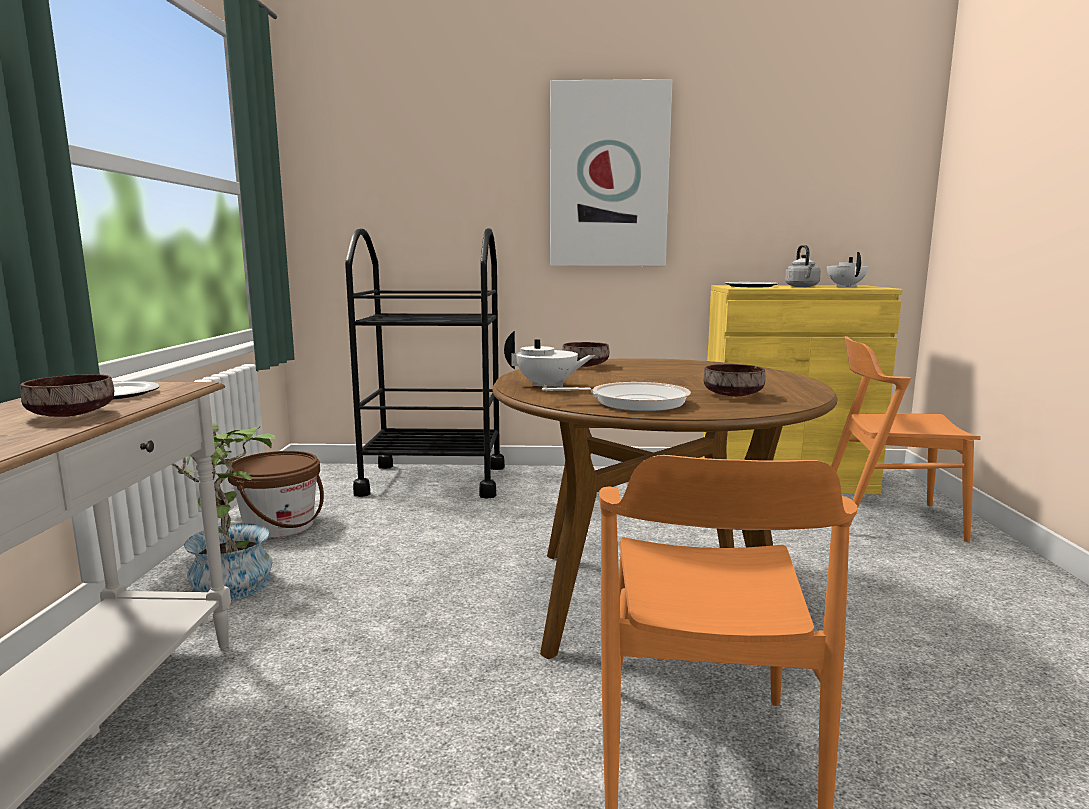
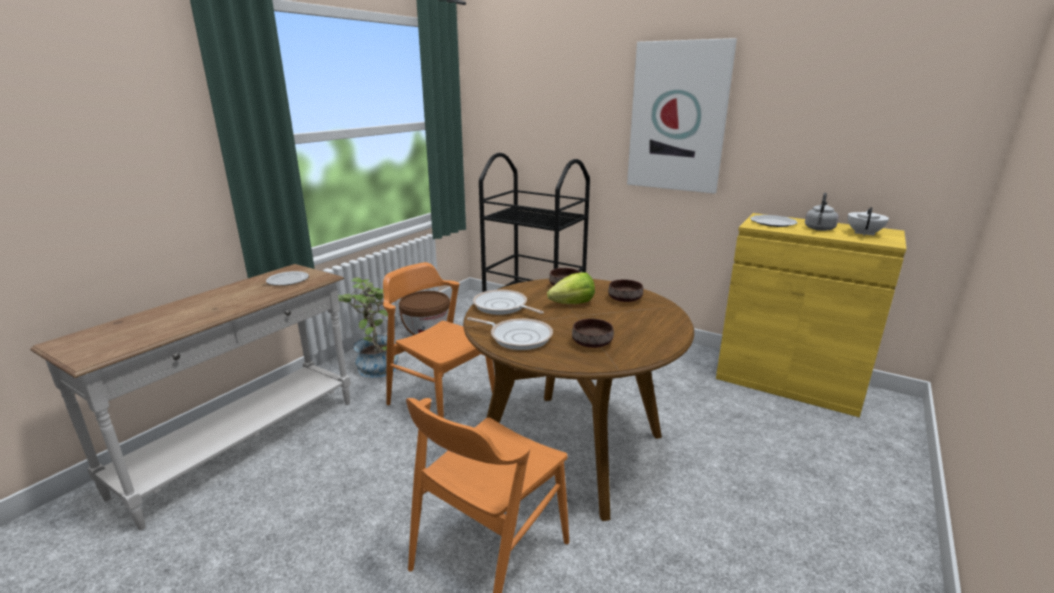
camera: 30 degrees right, 10 degrees up
brown bowl [21,374,114,417] -> brown bowl moved to [608,280,643,302]
white teapot [504,331,595,388] -> frying pan [473,290,544,315]
orange chair [831,336,981,542] -> orange chair moved to [383,262,495,418]
none -> lettuce [547,272,595,304]

